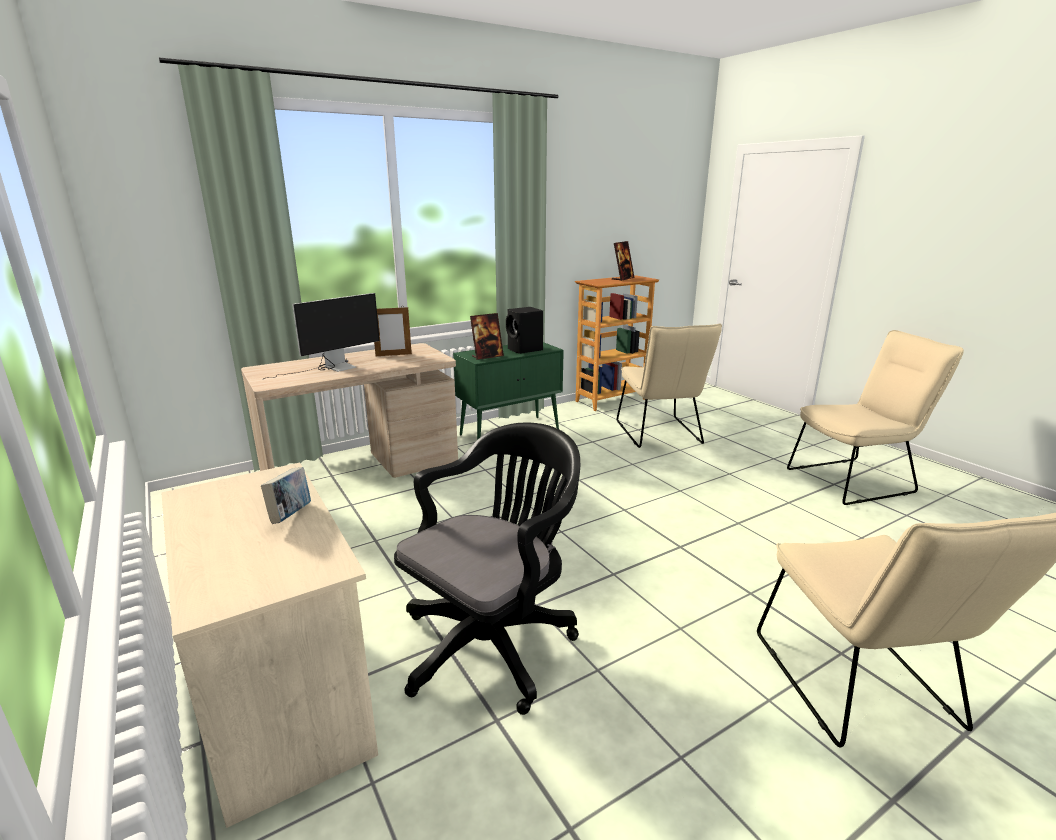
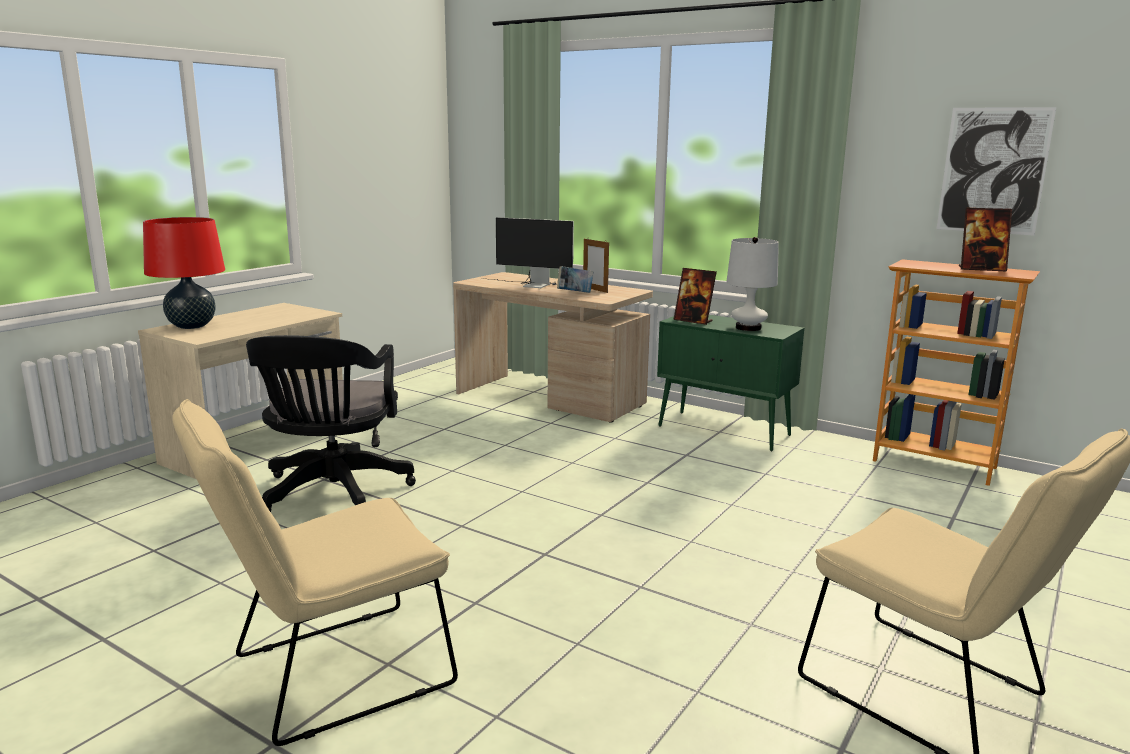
camera: 65 degrees right, 5 degrees down
book [261,467,311,524] -> book moved to [557,266,593,293]
black office chair [394,422,580,715] -> black office chair turned 75 degrees clockwise [246,335,416,512]
black speaker [506,307,543,354] -> white table lamp [726,237,779,331]
beige chair [617,323,722,448] -> none
none -> red table lamp [143,217,225,329]
none -> picture [937,107,1056,236]

